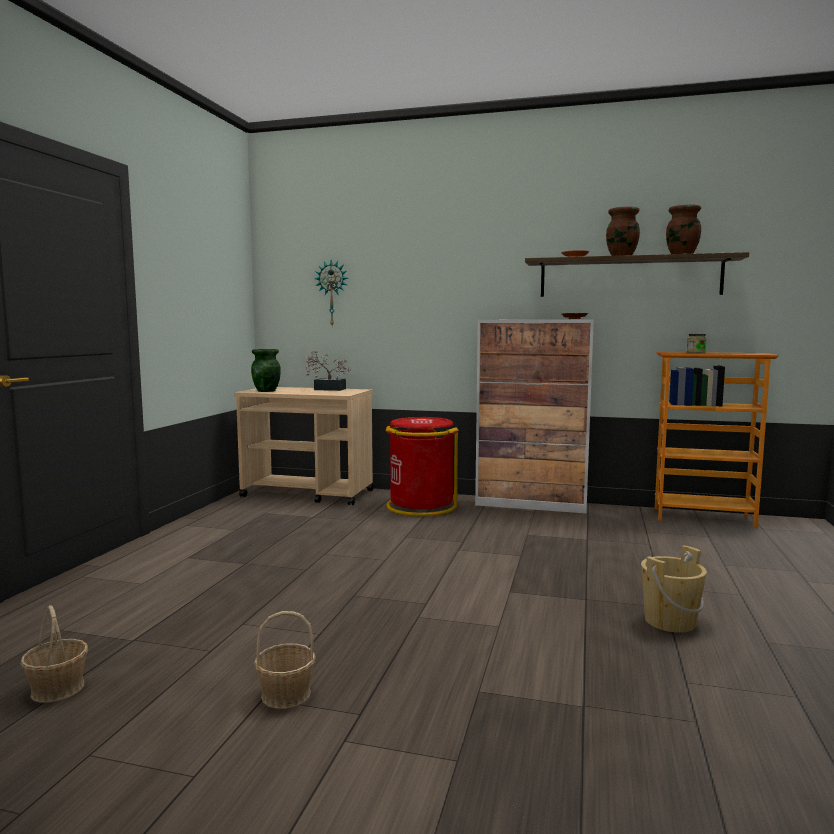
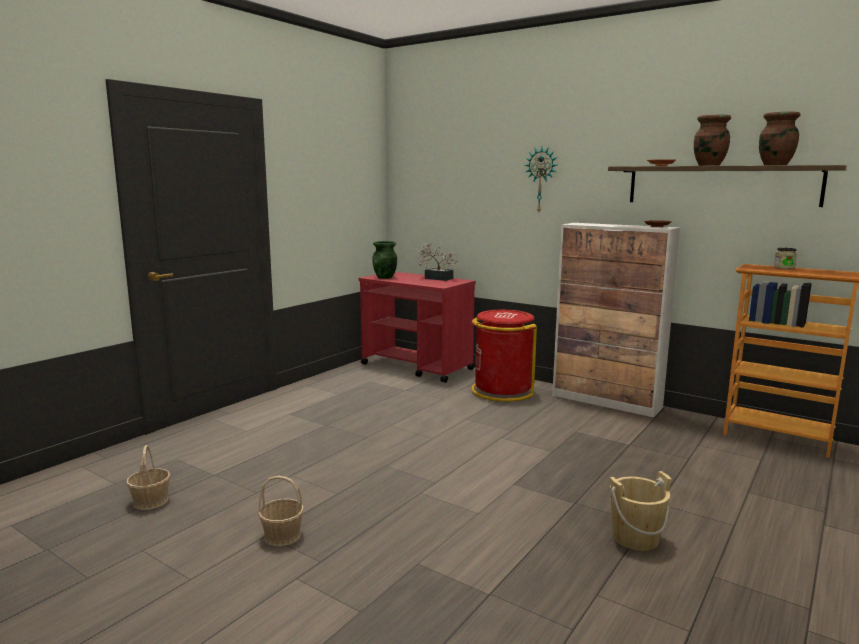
camera: 20 degrees right, 5 degrees up
beige cart [234,387,374,505] -> red cart [359,272,476,383]
wall clock [315,260,348,326] -> wall clock moved to [525,147,557,212]

